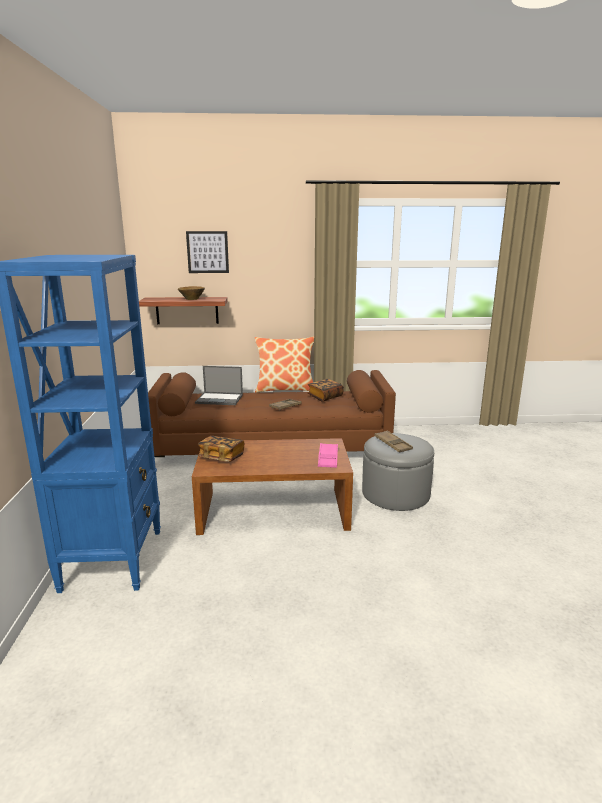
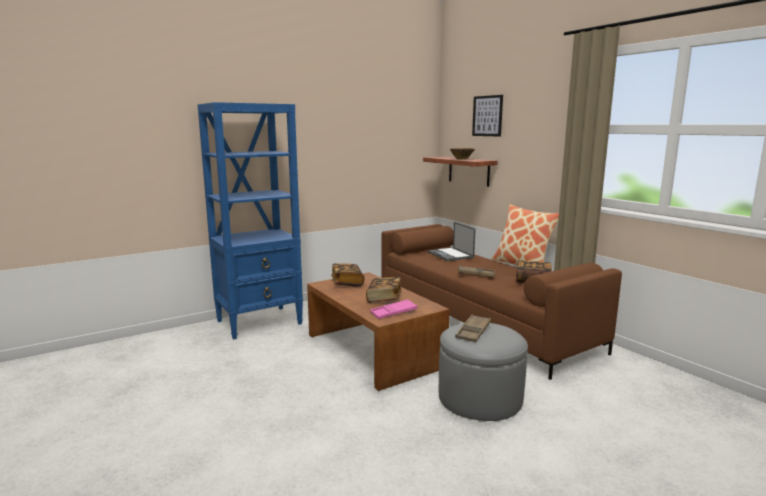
camera: 60 degrees right, 5 degrees down
none -> book [366,277,401,303]

